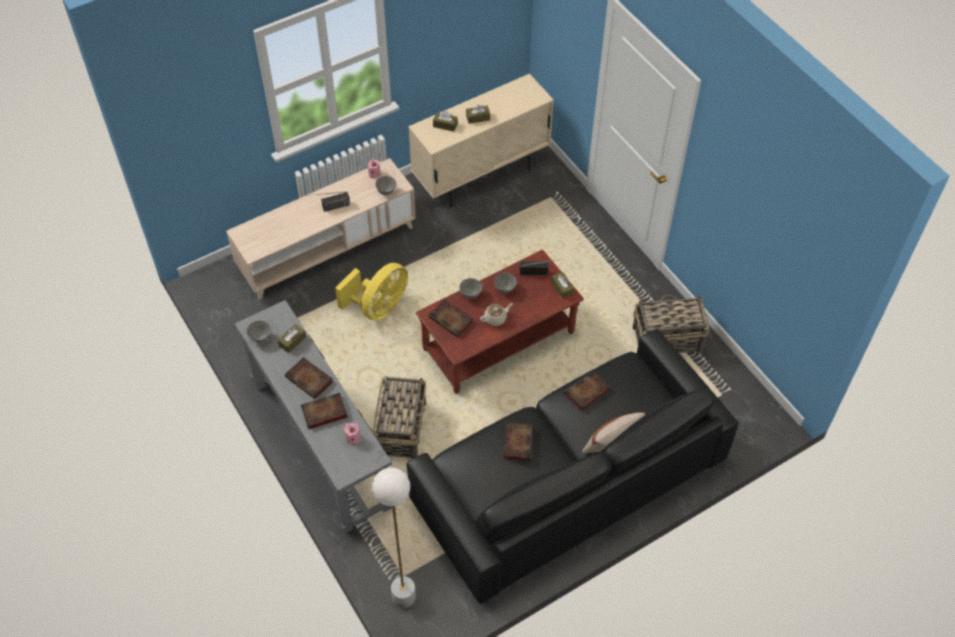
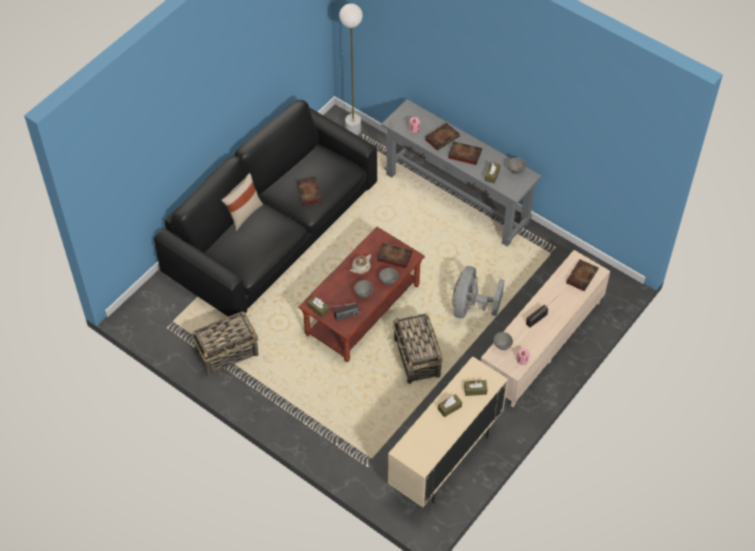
camera: 160 degrees right, 0 degrees up
yellow fan [335,263,408,321] -> grey fan [452,266,505,318]
basket [373,376,426,459] -> basket moved to [392,313,443,384]
book [564,371,611,411] -> book moved to [566,259,598,291]

